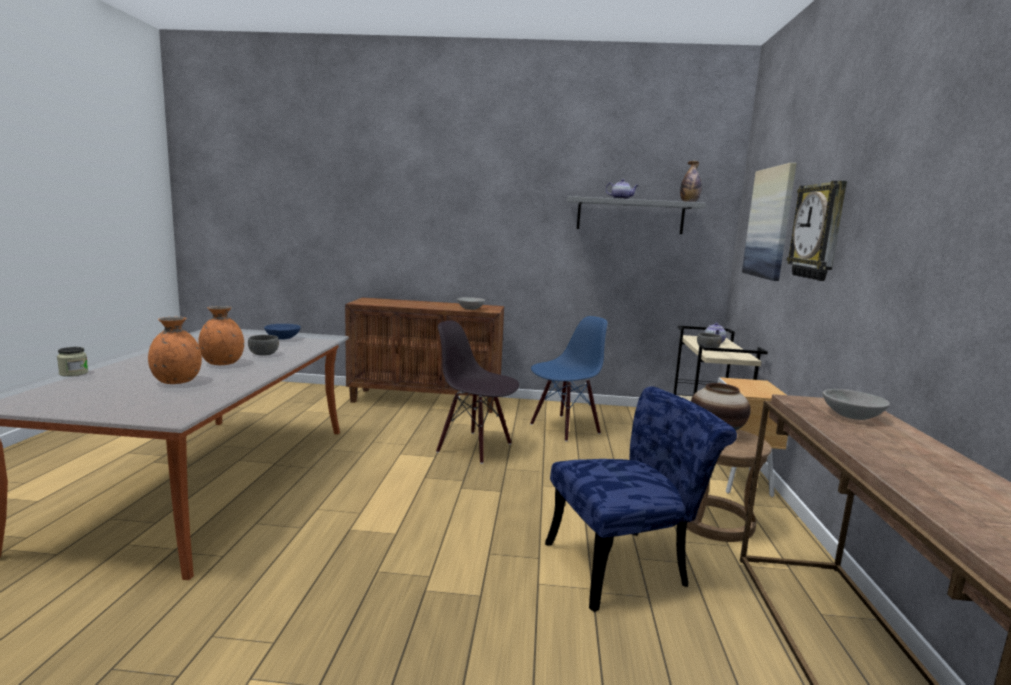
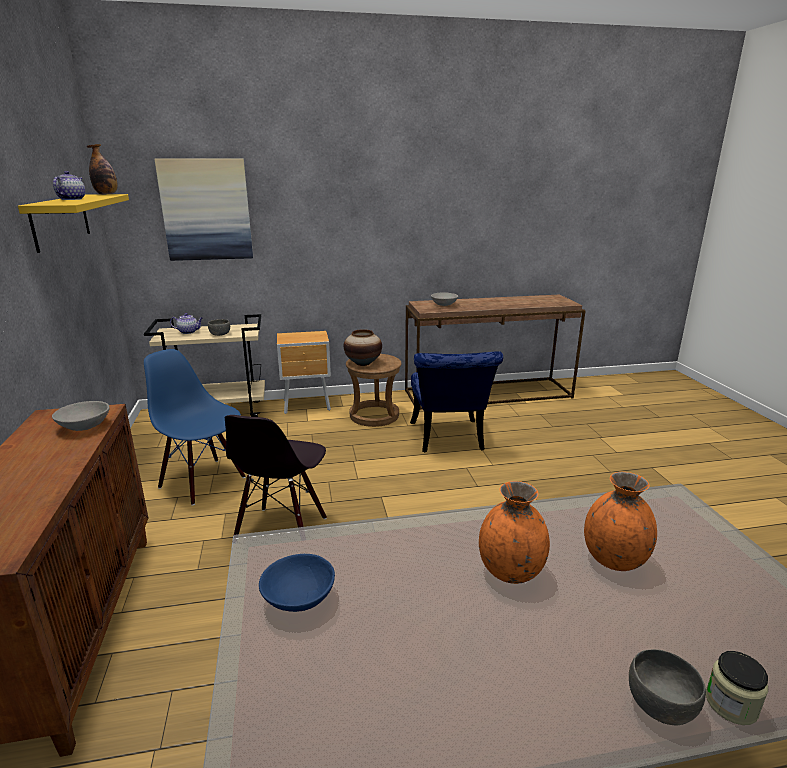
camera: 105 degrees left, 10 degrees up
grey bowl [248,335,279,356] -> grey bowl moved to [629,649,706,725]
blue chair [545,386,737,612] -> blue chair turned 150 degrees counterclockwise [410,351,503,452]
grey shelf [567,196,706,234] -> yellow shelf [18,194,129,253]
wall clock [787,181,847,281] -> none

